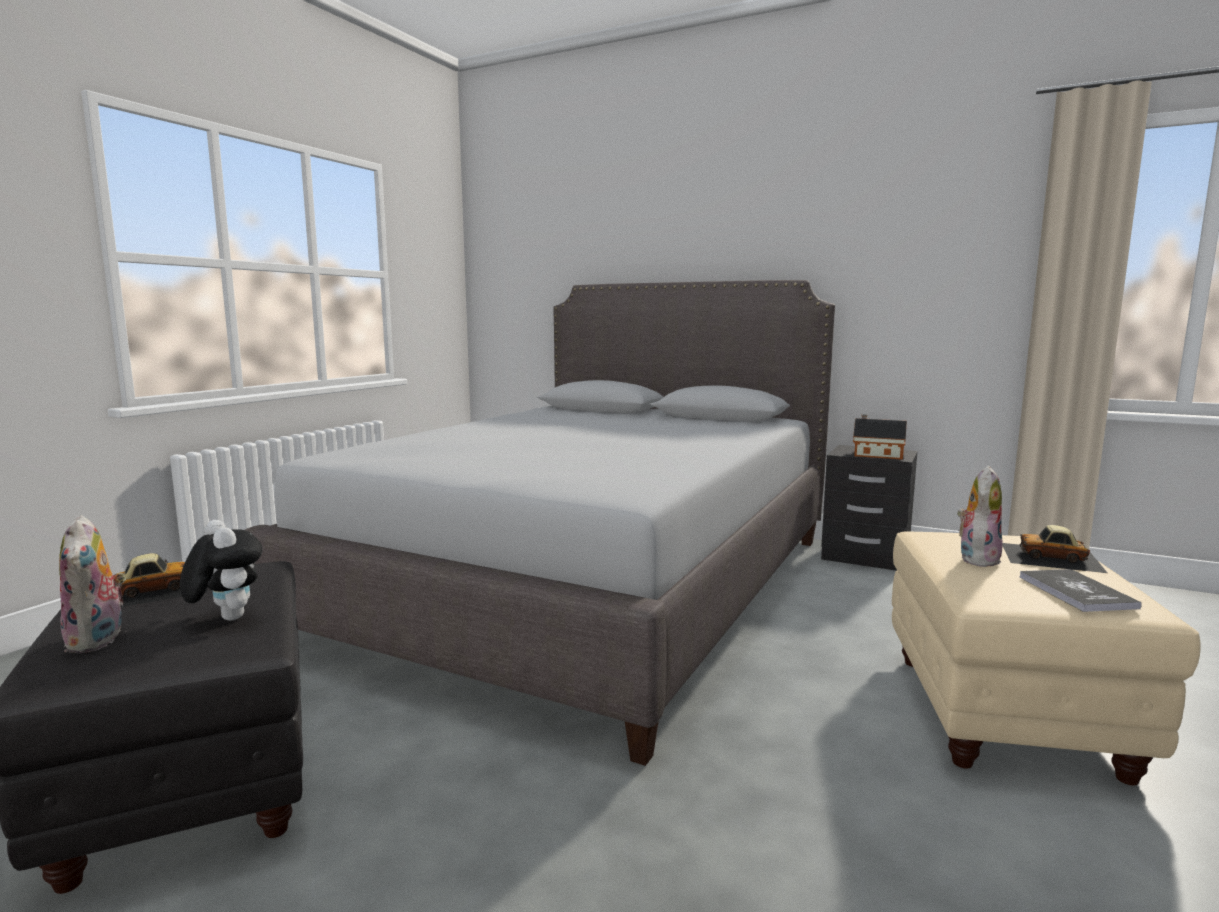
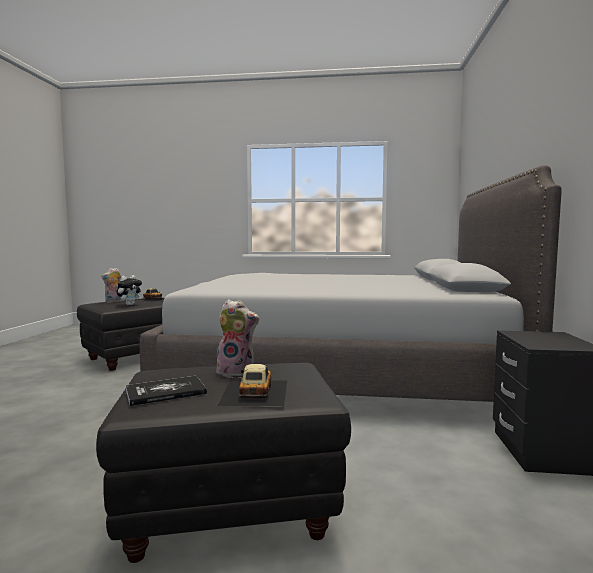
camera: 70 degrees right, 5 degrees down
toy house [853,414,907,460] -> none
beige ottoman [892,531,1200,785] -> black ottoman [96,363,351,563]

